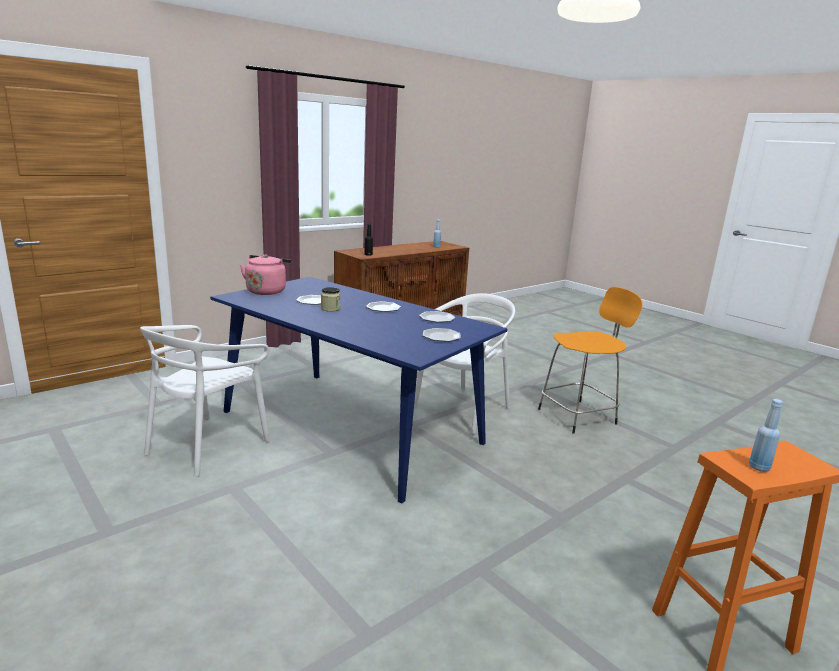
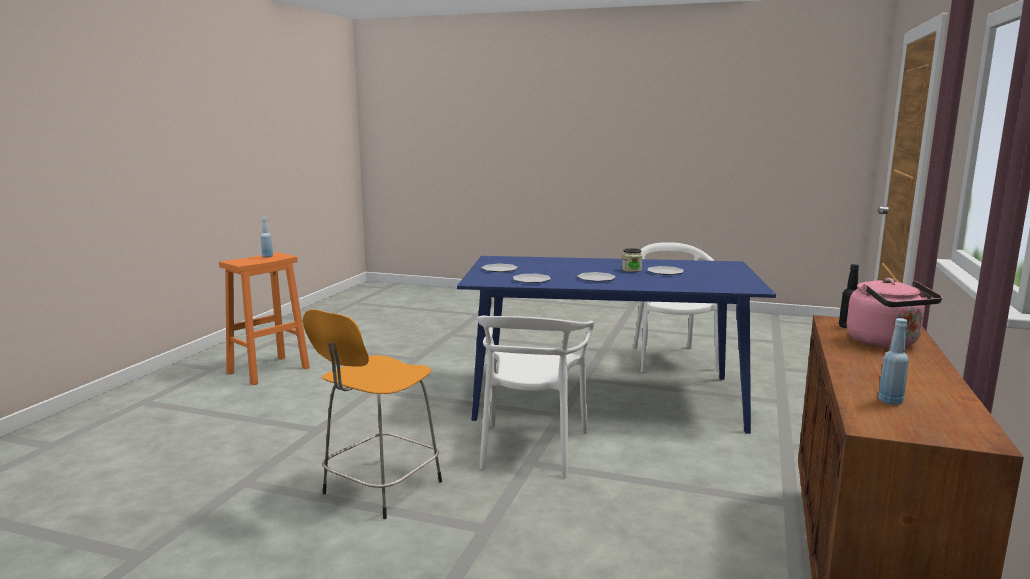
camera: 150 degrees right, 5 degrees down
pink kettle [240,254,291,295] -> pink kettle moved to [847,278,942,348]

